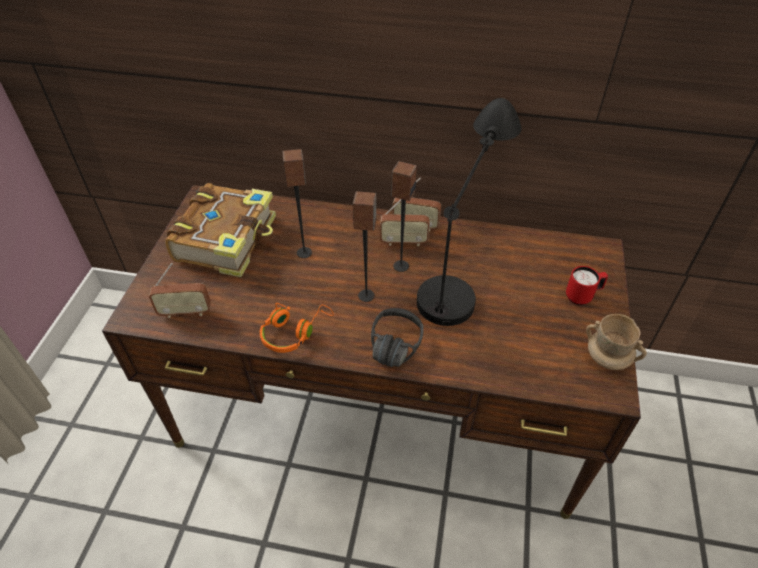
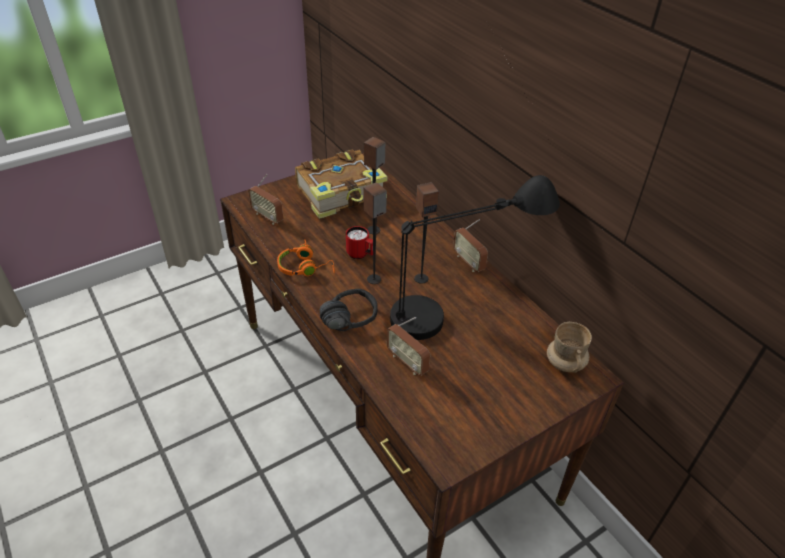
camera: 45 degrees right, 5 degrees down
radio [380,199,430,247] -> radio moved to [387,317,430,376]
red mug [566,266,608,305] -> red mug moved to [346,226,373,259]
beige mug [586,314,647,370] -> beige mug moved to [547,322,592,373]

